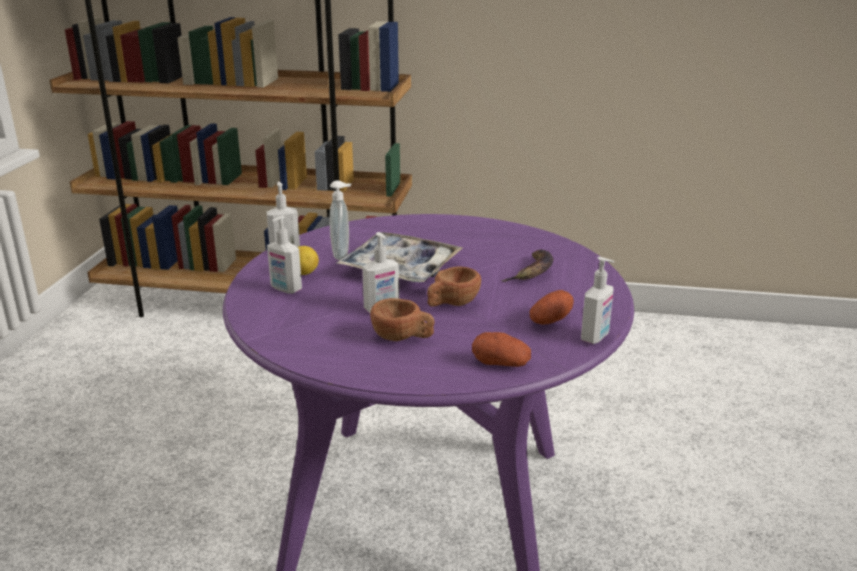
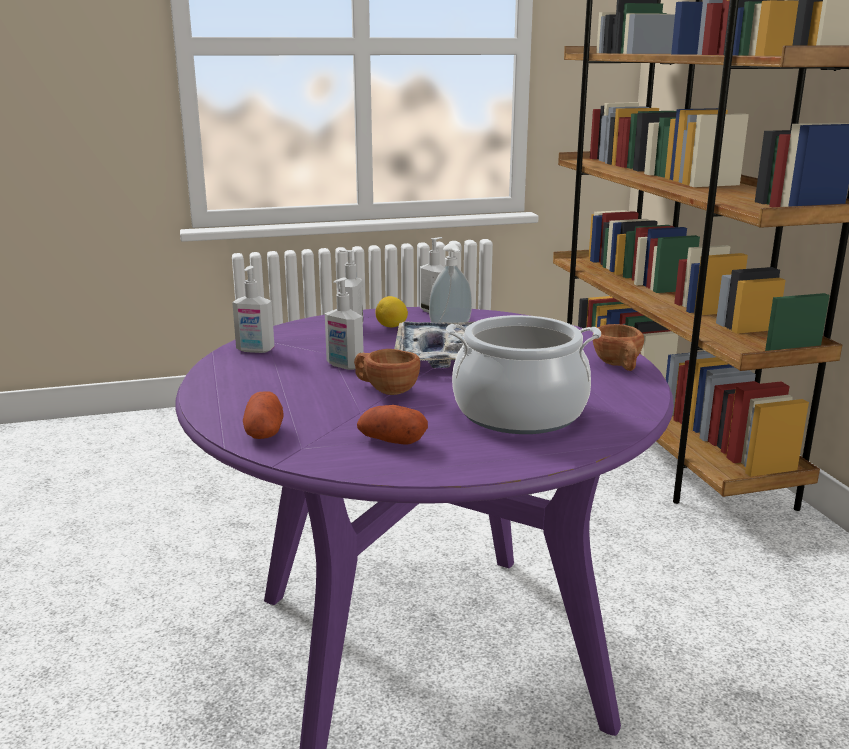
camera: 65 degrees right, 5 degrees down
brown cup [370,298,435,341] -> brown cup moved to [593,324,644,371]
banana [501,250,553,282] -> cooking pot [446,315,601,434]
soap dispenser [581,257,614,344] -> soap dispenser moved to [232,266,274,353]

